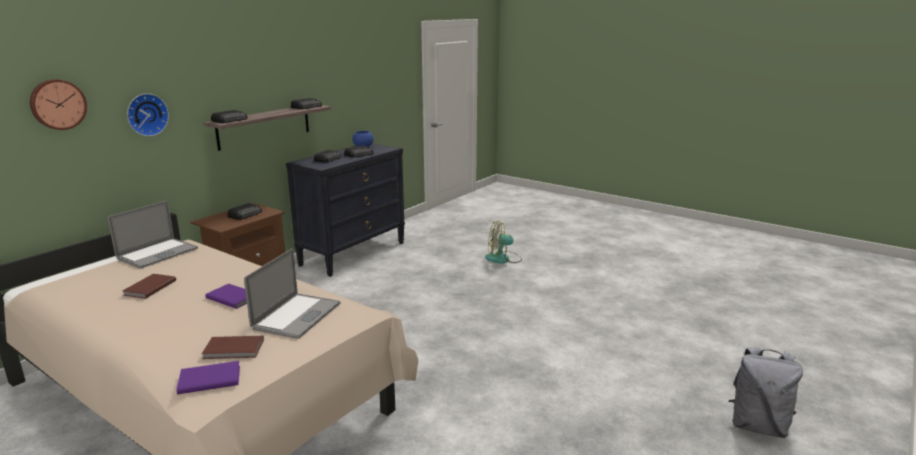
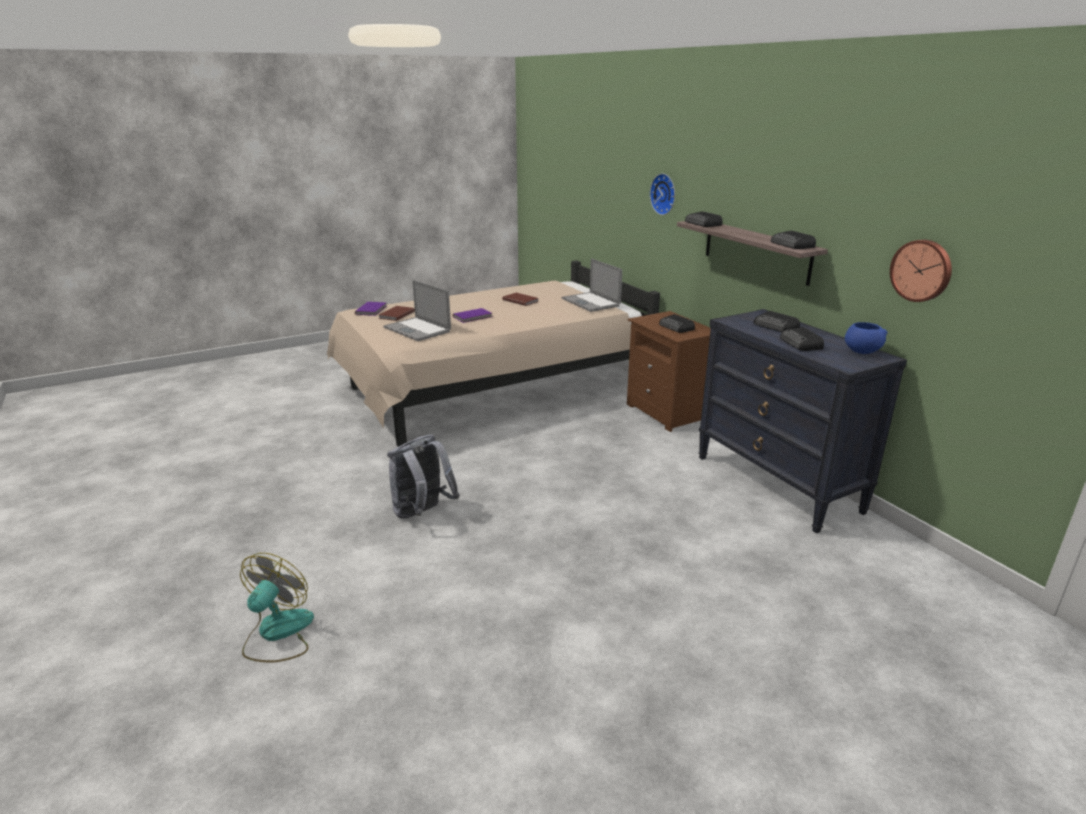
camera: 115 degrees right, 5 degrees up
wall clock [30,79,87,130] -> wall clock moved to [890,240,952,302]
fan [485,221,522,264] -> fan moved to [240,553,314,662]
grey backpack [729,347,803,438] -> grey backpack moved to [387,434,460,518]

